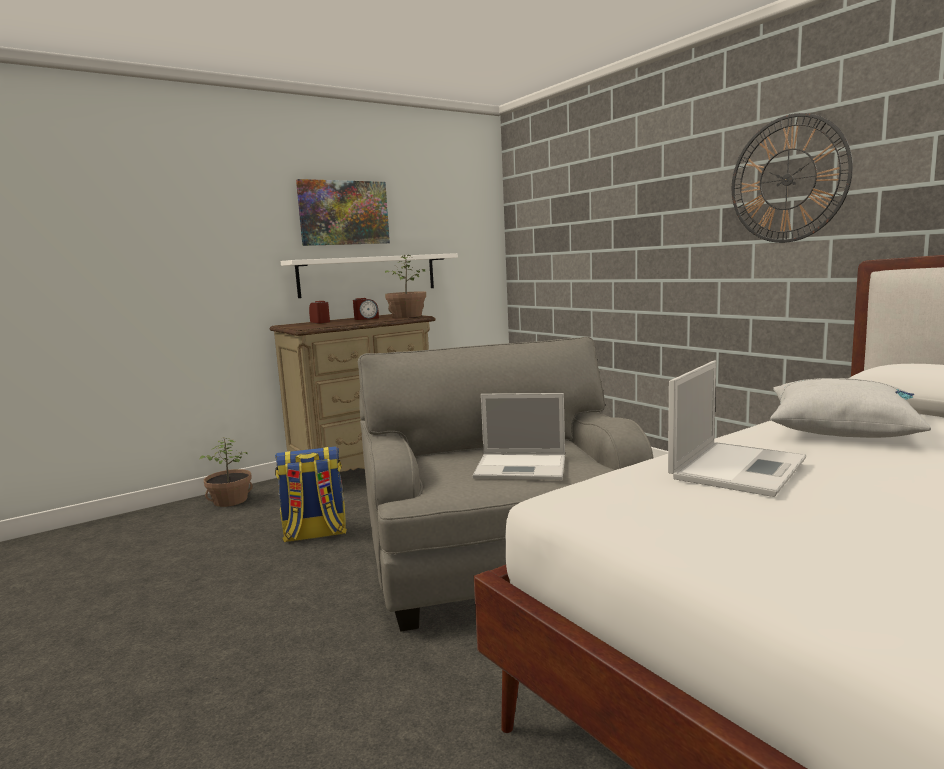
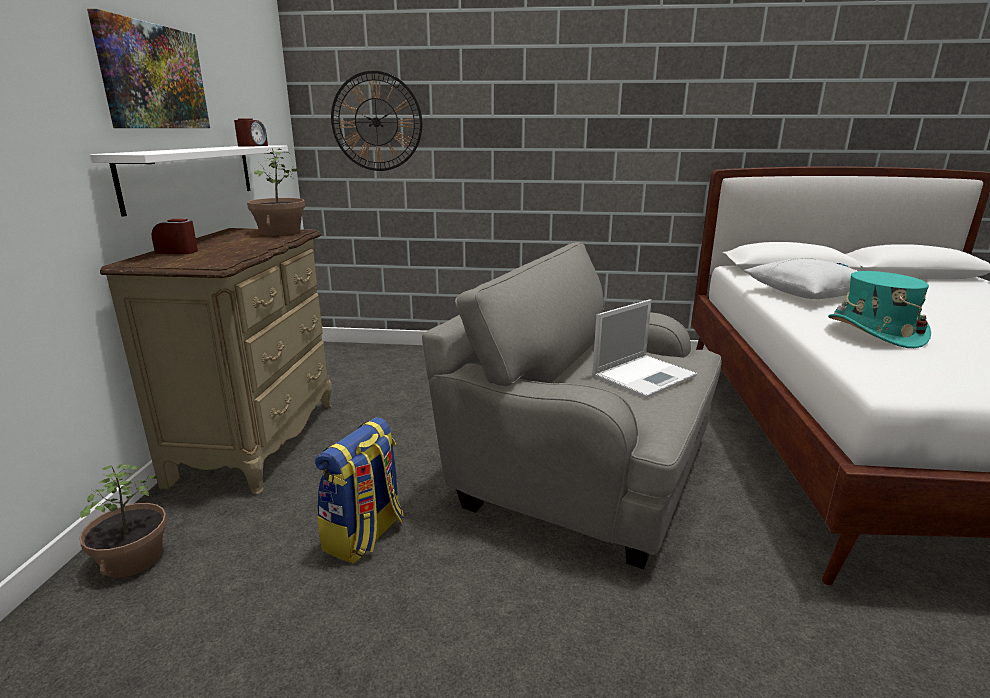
camera: 50 degrees left, 10 degrees up
alarm clock [353,298,379,320] -> alarm clock moved to [234,118,268,147]
laptop [668,361,806,497] -> turquoise hat [828,271,931,348]
wall clock [732,113,853,243] -> wall clock moved to [331,71,422,171]

